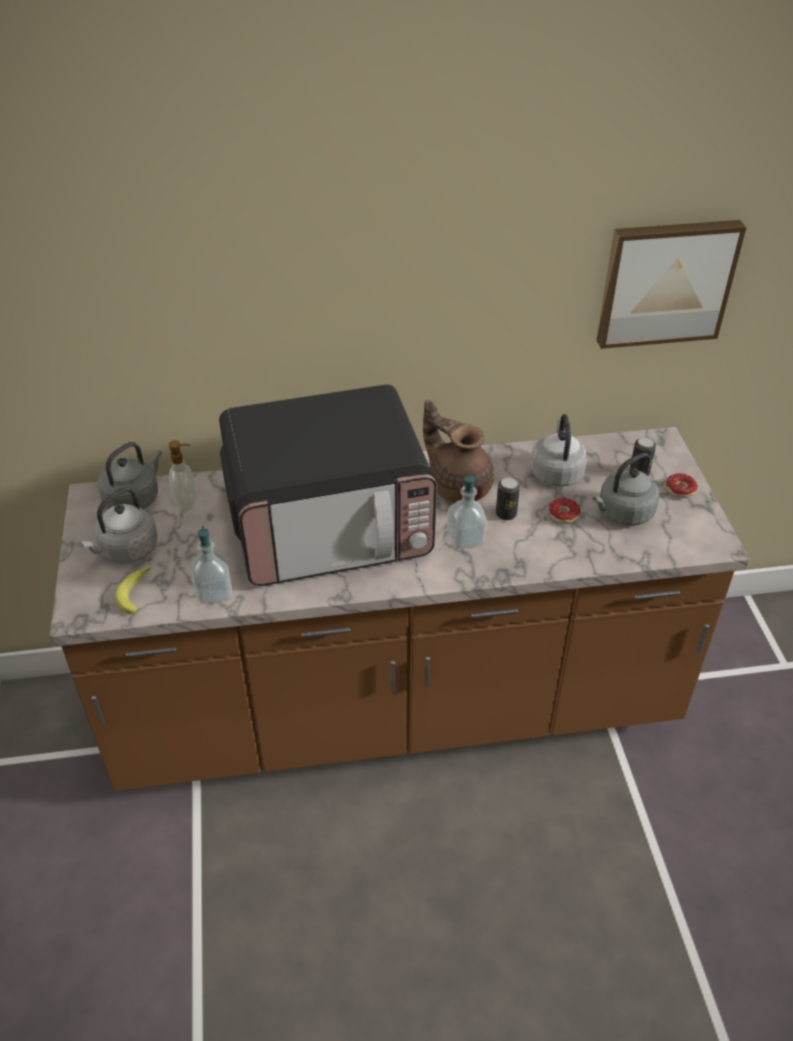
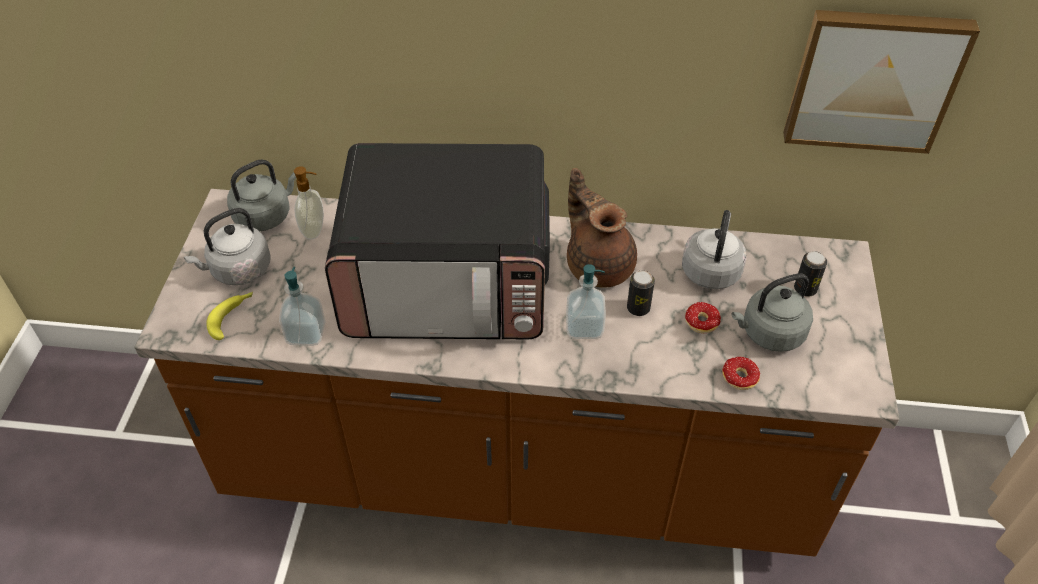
camera: 15 degrees right, 5 degrees up
donut [666,473,698,498] -> donut moved to [722,357,760,390]

